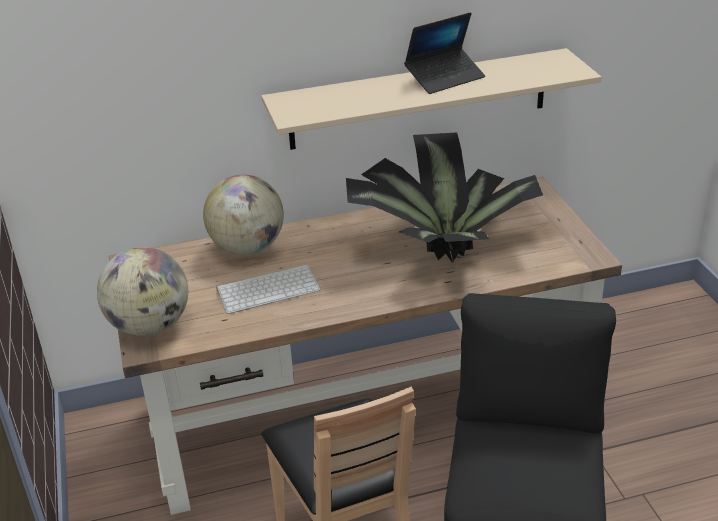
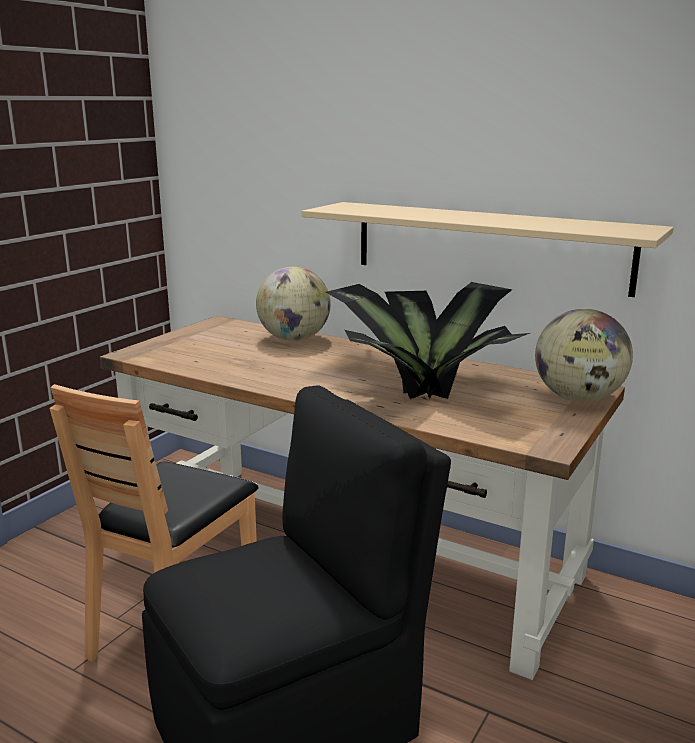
camera: 45 degrees right, 15 degrees down
globe [97,247,188,336] -> globe moved to [535,309,633,402]
keyboard [216,264,321,314] -> none
laptop [404,12,485,94] -> none

